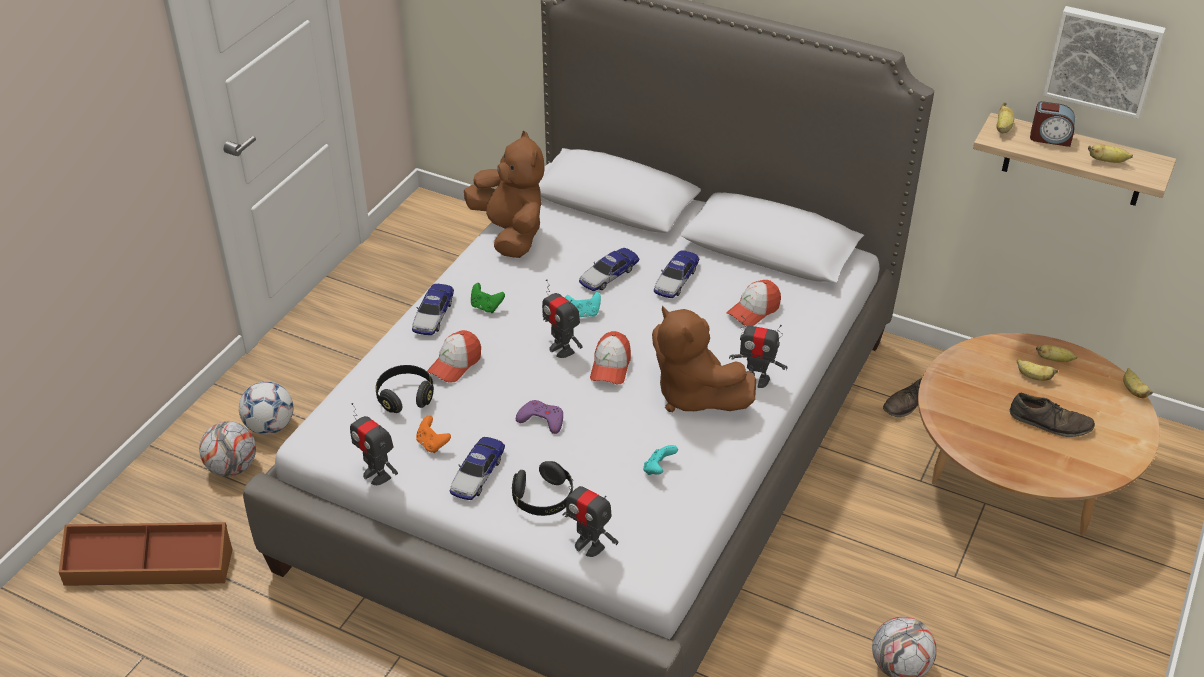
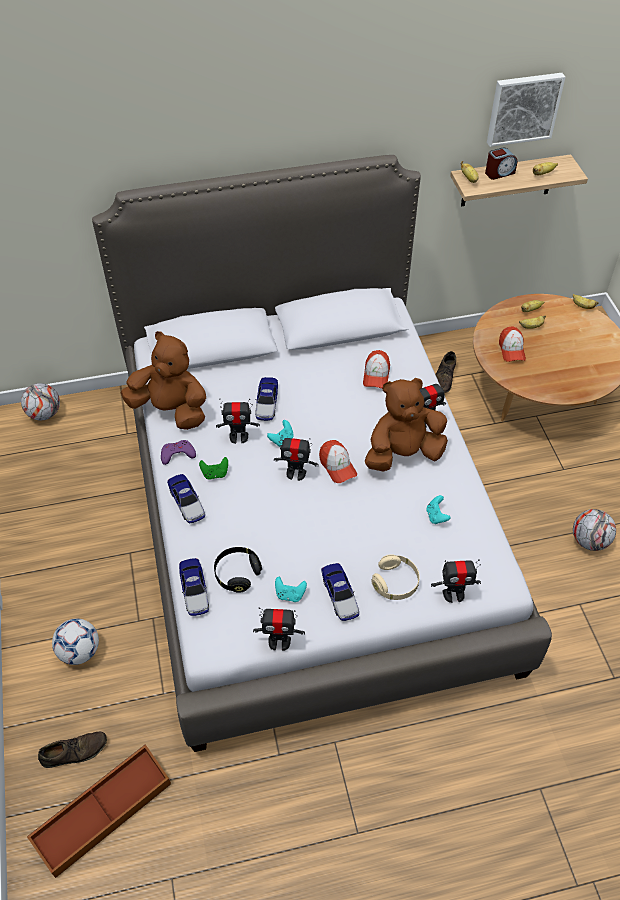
camera: 40 degrees left, 10 degrees up
football [199,421,256,476] -> football moved to [21,383,60,420]
orange game controller [416,416,451,453] -> turquoise game controller [275,577,307,602]
cap [427,330,481,383] -> cap moved to [499,326,526,362]
black headphones [512,461,573,516] -> beige headphones [371,554,420,600]
purple game controller [516,400,563,434] -> purple game controller moved to [161,440,196,465]
brown plush toy [652,306,756,412] -> brown plush toy turned 150 degrees clockwise [365,378,448,472]
toy car [654,250,699,298] -> toy car moved to [179,558,209,616]
brown shoe [1010,393,1095,437] -> brown shoe moved to [38,732,107,768]
none -> toy robot [216,398,260,444]

